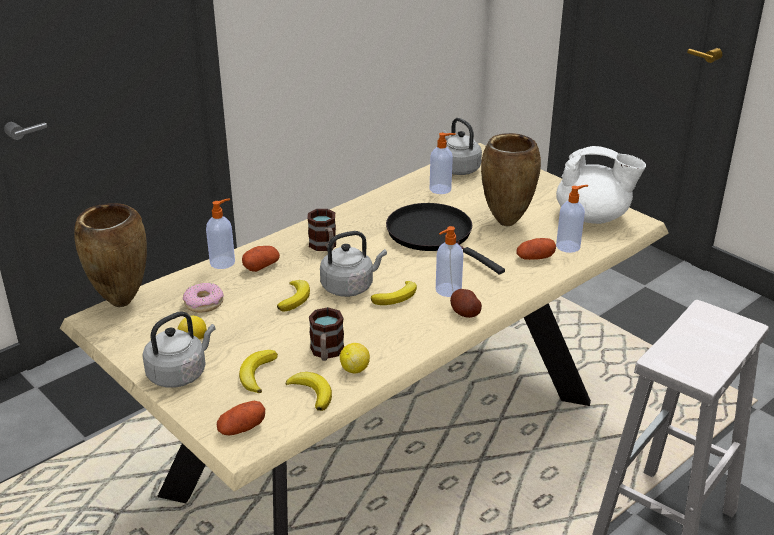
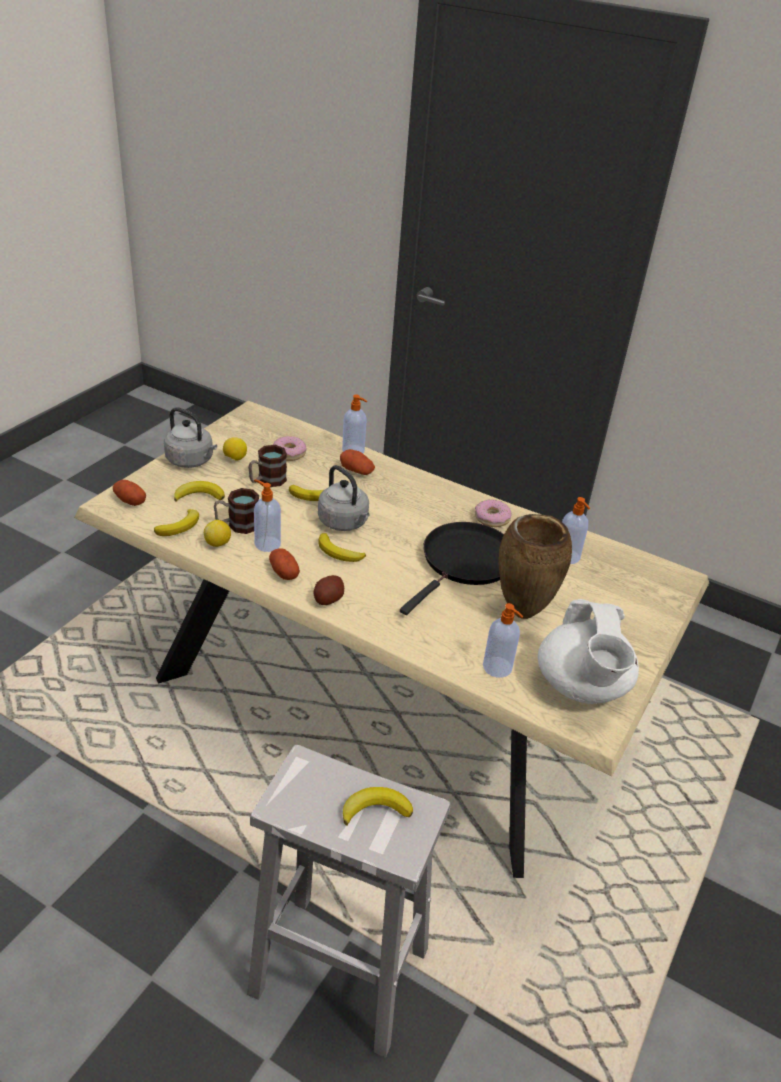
camera: 70 degrees right, 5 degrees up
brown vase [74,203,147,307] -> none
mug [307,209,336,251] -> mug moved to [248,445,287,487]
soap dispenser [436,226,463,297] -> soap dispenser moved to [254,479,281,552]
grey kettle [442,118,482,175] -> none
potato [517,238,556,260] -> potato moved to [269,548,300,580]
none -> banana [343,787,413,825]
none -> donut [475,499,512,527]

